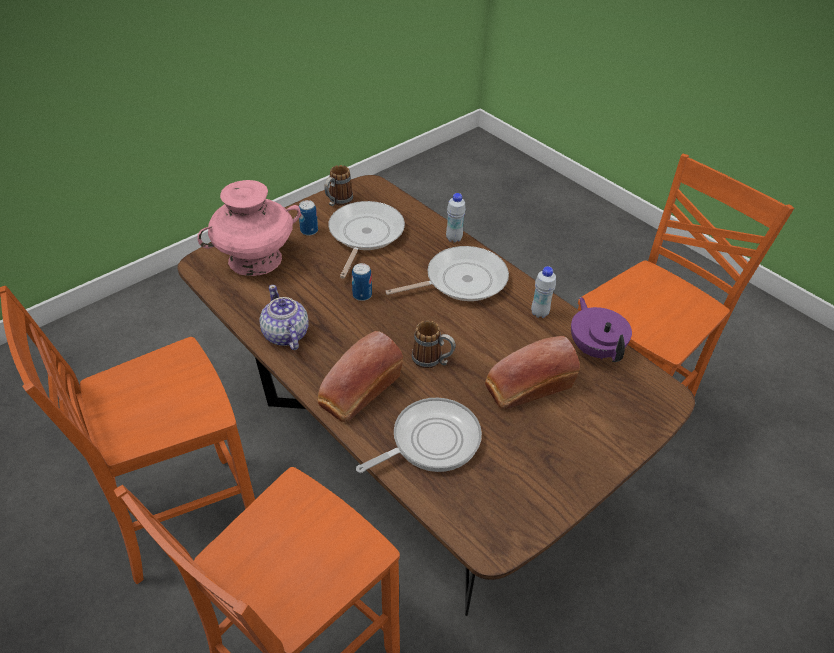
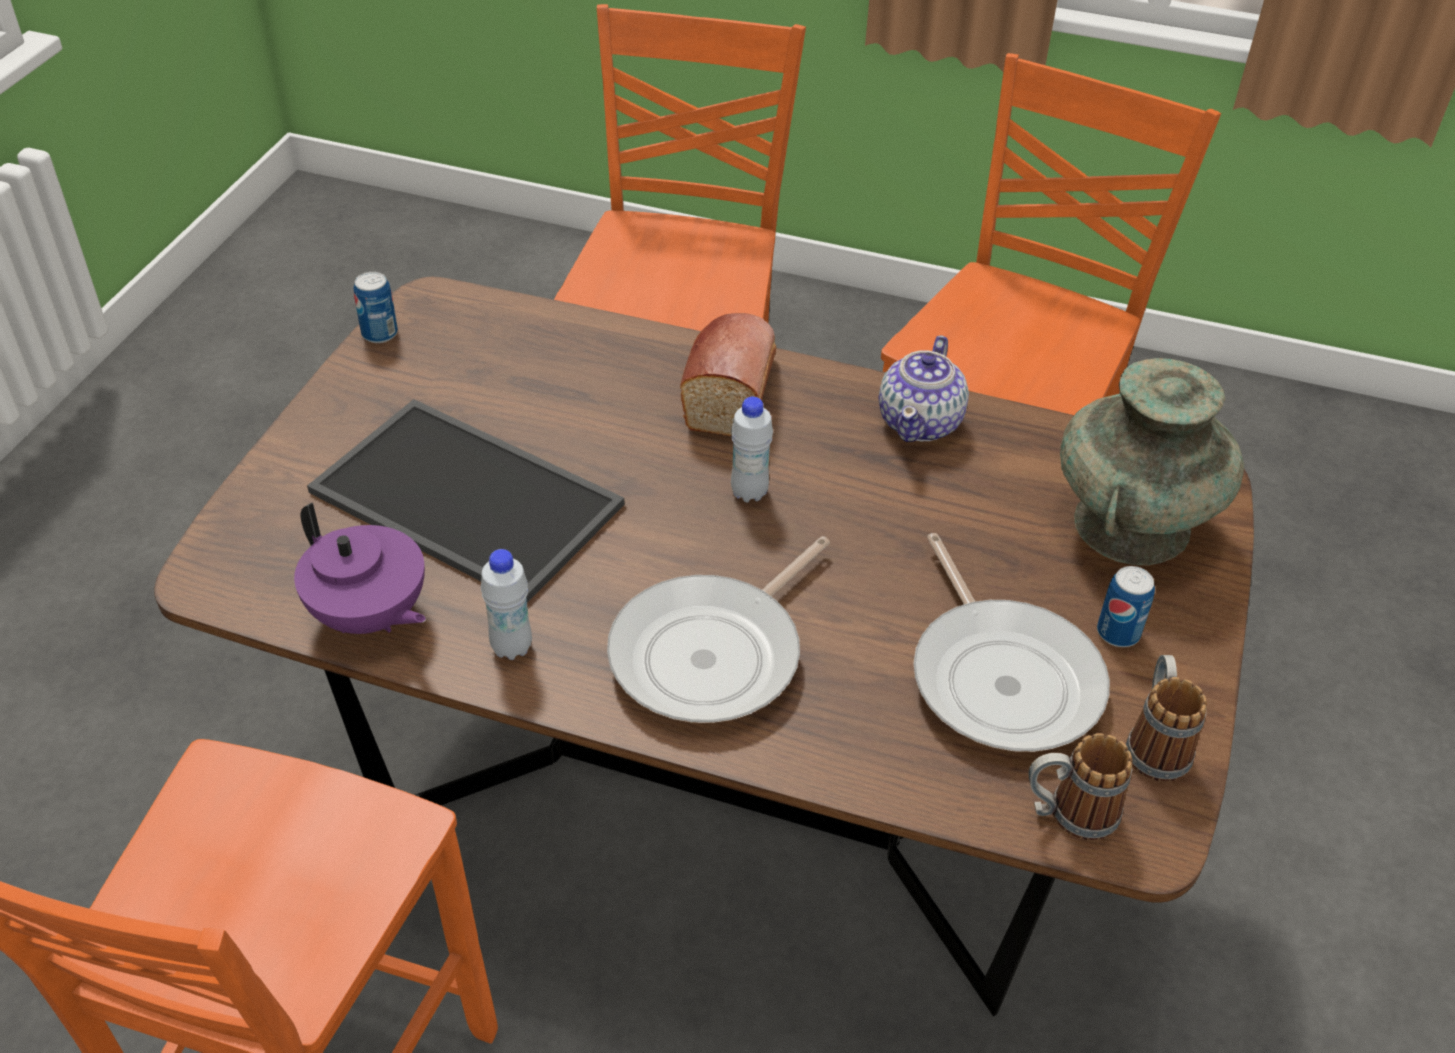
camera: 150 degrees right, 0 degrees up
pink vase [198,180,300,276] -> turquoise vase [1060,358,1244,566]
teapot [260,285,309,350] -> teapot turned 75 degrees clockwise [879,335,969,442]
can [352,263,372,301] -> can moved to [354,272,398,343]
frying pan [356,398,482,473] -> none
mug [412,320,456,368] -> mug moved to [1029,733,1133,841]
white bottle [446,193,466,243] -> white bottle moved to [731,397,773,503]
bread [485,336,580,409] -> tray [307,399,625,603]

